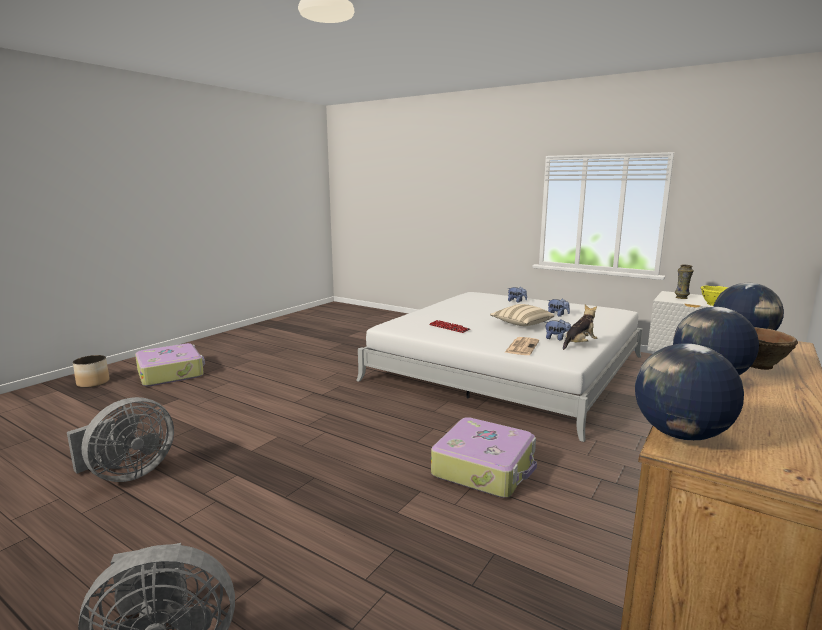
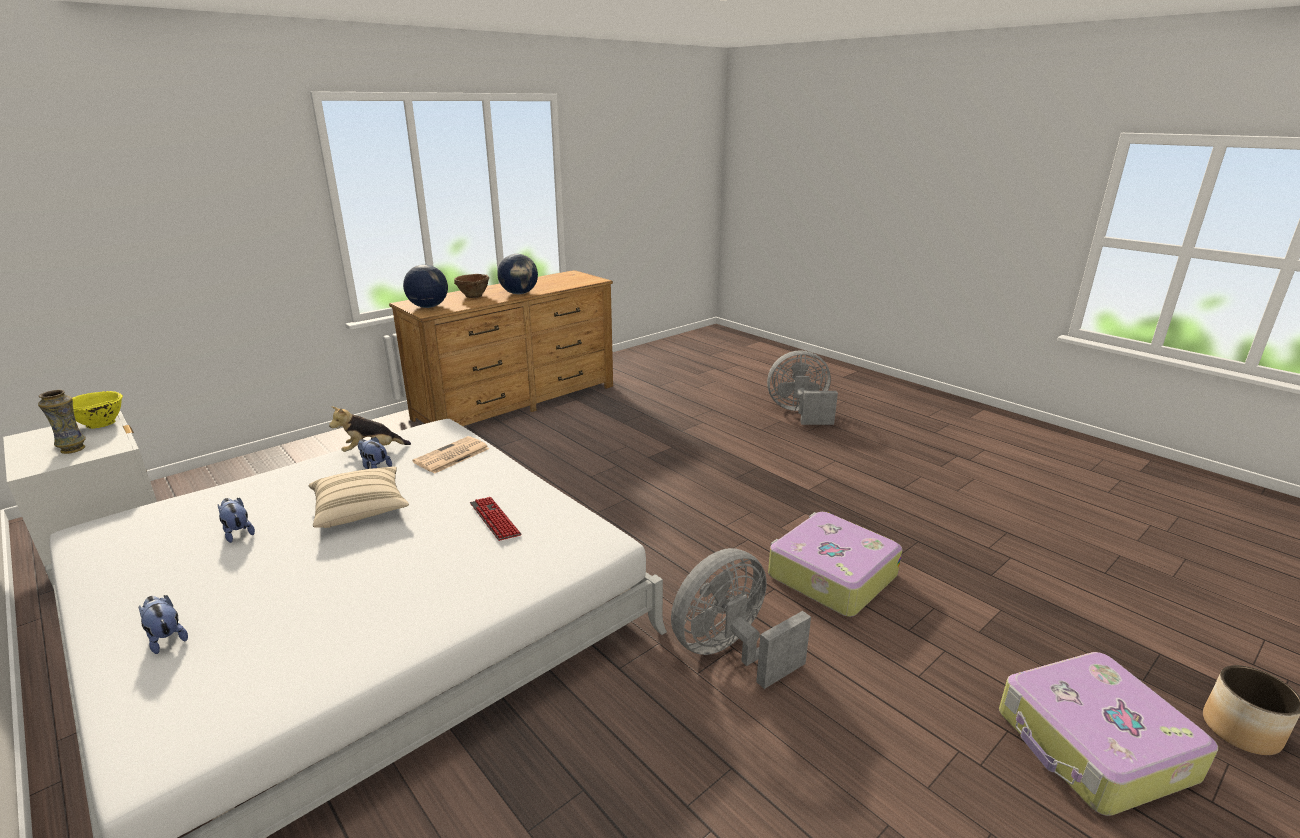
camera: 165 degrees left, 10 degrees up
grey fan [67,397,174,482] -> grey fan moved to [671,548,811,689]
suitcase [431,417,537,498] -> suitcase moved to [768,512,903,617]
globe [635,344,744,440] -> none

